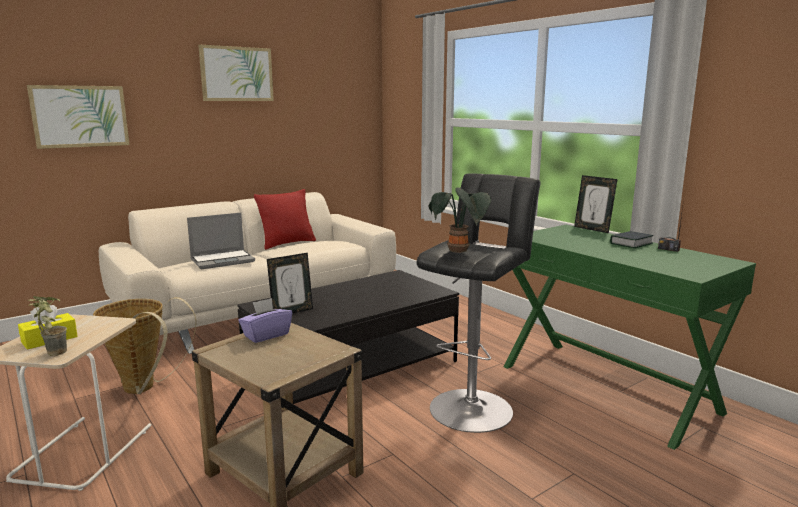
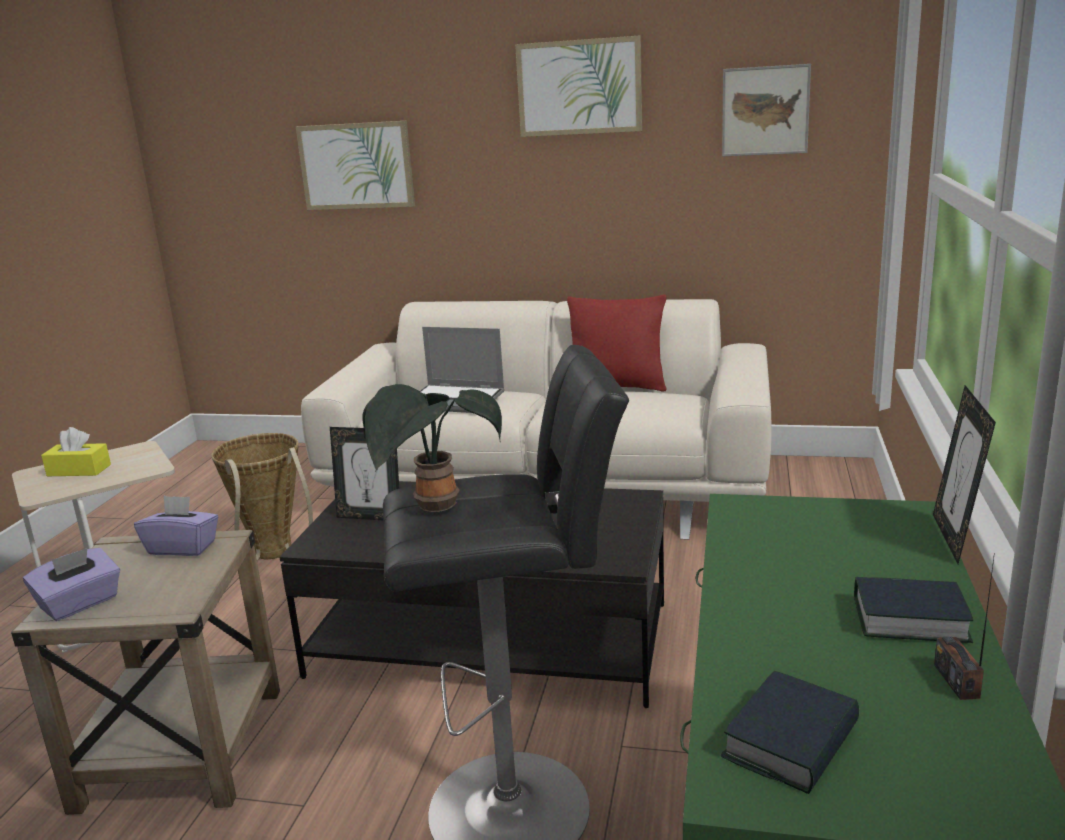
camera: 50 degrees right, 5 degrees up
potted plant [30,296,67,356] -> none
none -> purple tissue box [23,548,120,621]
none -> book [721,671,859,794]
none -> picture [722,64,811,157]

